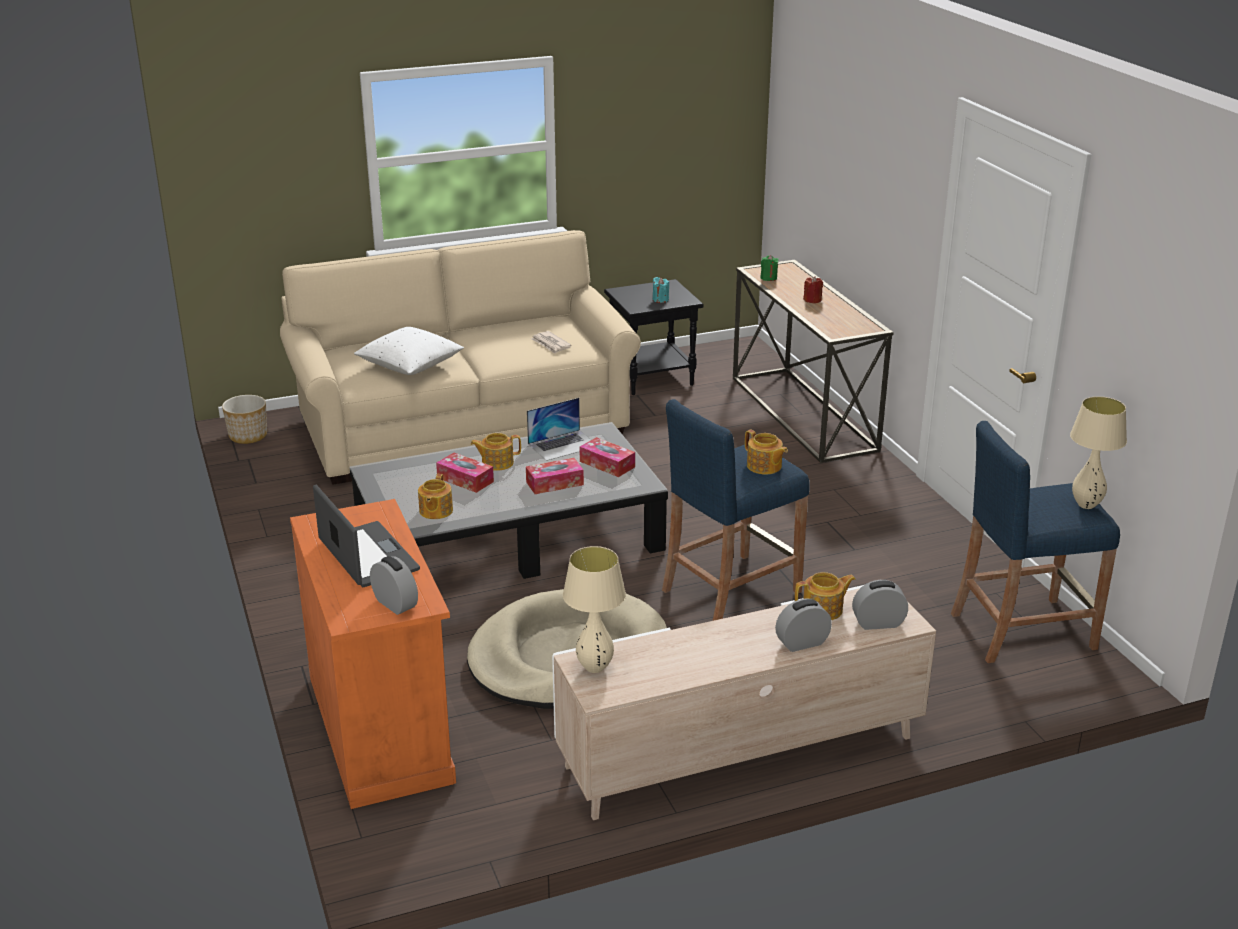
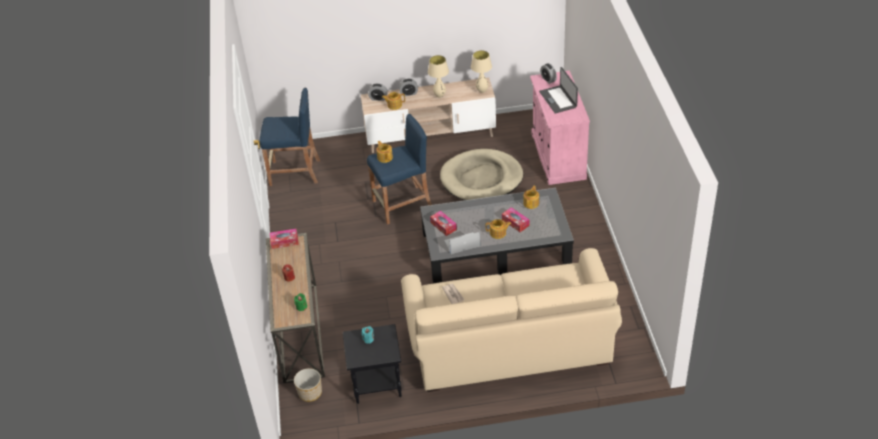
camera: 165 degrees left, 15 degrees up
planter [222,395,267,444] -> planter moved to [294,368,322,402]
orange cabinet [290,499,456,809] -> pink cabinet [530,70,590,185]
white pillow [354,327,464,375] -> none
tissue box [526,458,584,494] -> tissue box moved to [270,229,299,249]
beige table lamp [1070,396,1127,509] -> beige table lamp moved to [428,55,449,98]

